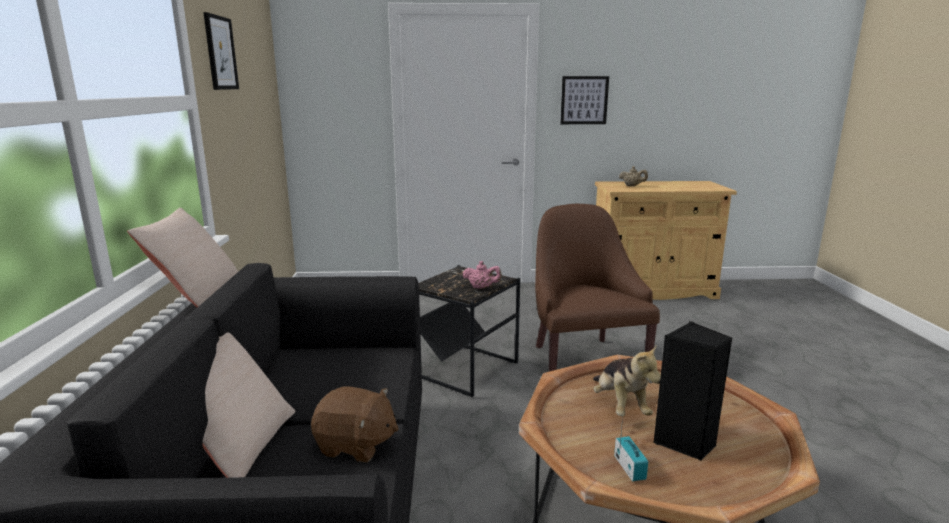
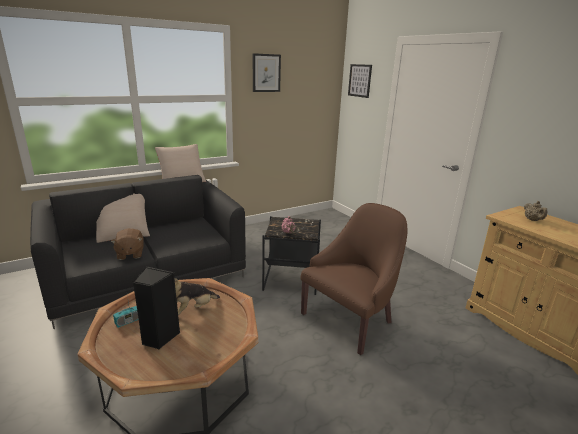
camera: 60 degrees right, 5 degrees up
picture [560,76,609,124] -> picture moved to [348,64,372,98]

